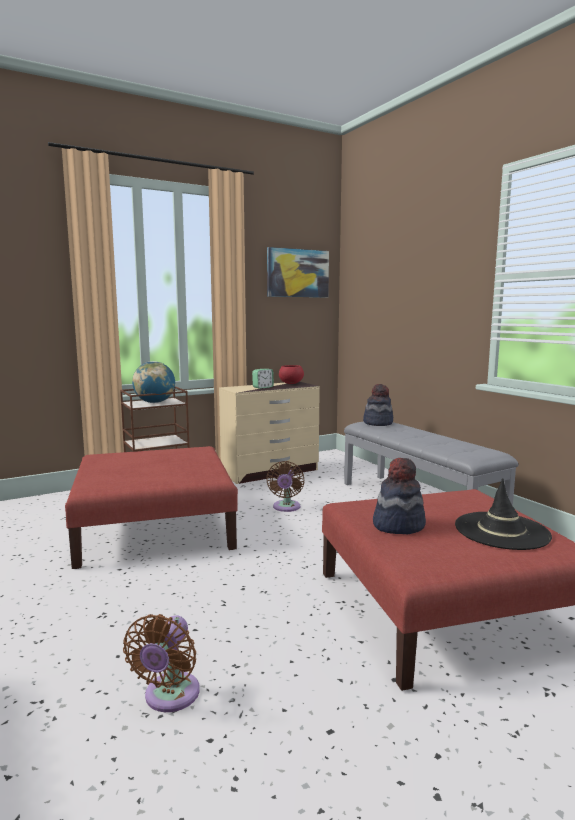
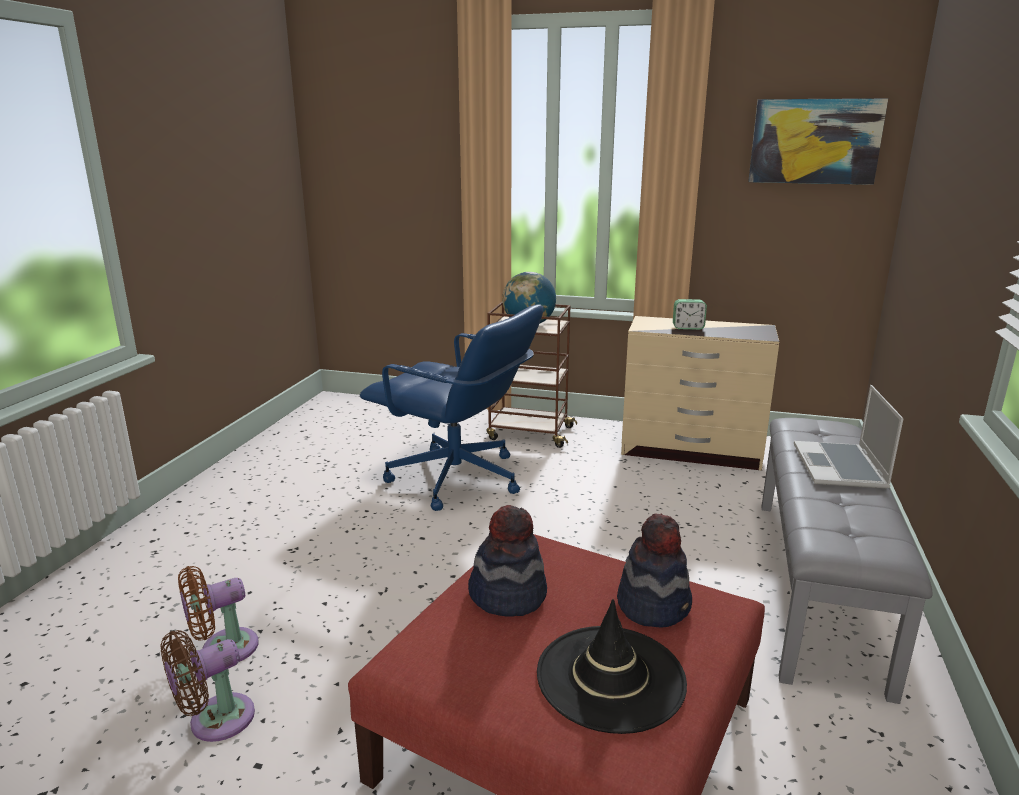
camera: 45 degrees right, 10 degrees up
red ottoman [65,446,238,569] -> blue office chair [360,305,543,511]
brown fan [266,461,304,512] -> brown fan moved to [160,630,255,742]
red bowl [279,365,304,384] -> none
hat [363,384,393,426] -> hat moved to [617,514,692,627]
none -> laptop [794,385,904,489]

